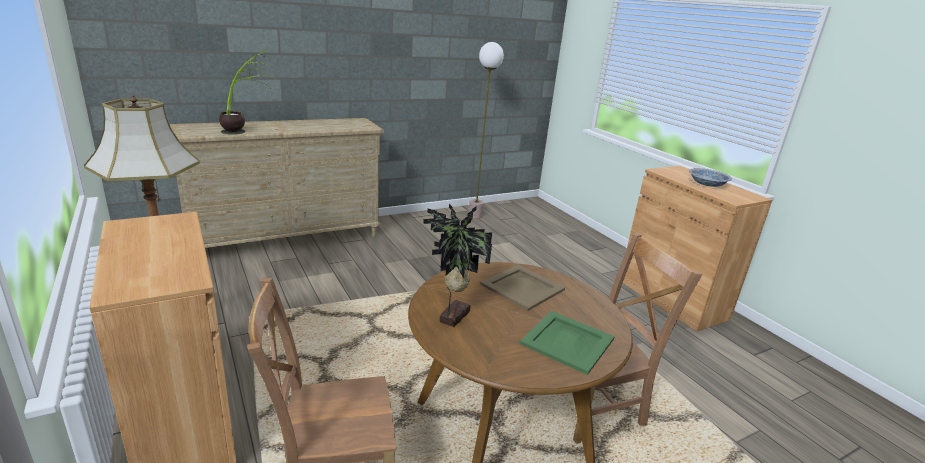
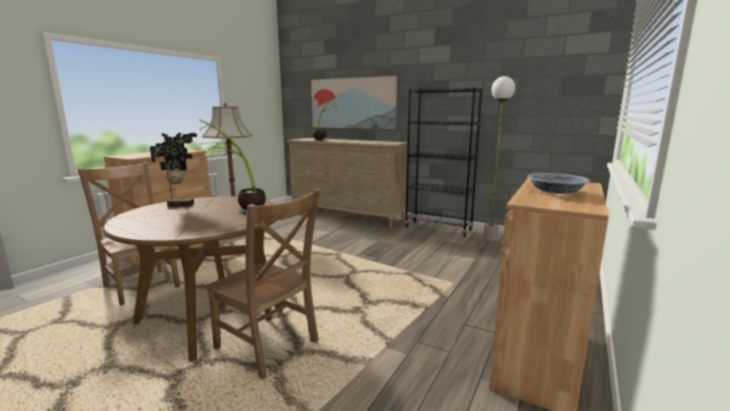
camera: 60 degrees right, 10 degrees down
beige tray [480,265,565,311] -> potted plant [198,119,266,215]
green tray [520,311,615,375] -> none
none -> picture [311,76,397,130]
none -> black bookcase [405,87,482,237]

